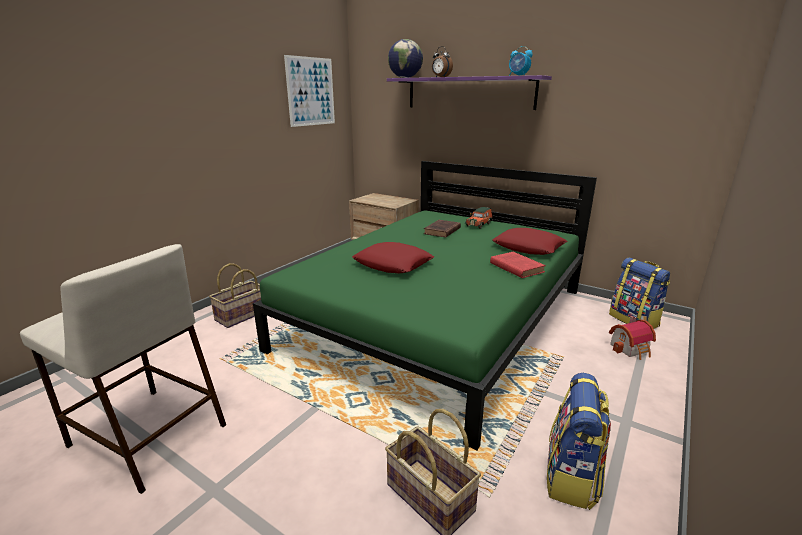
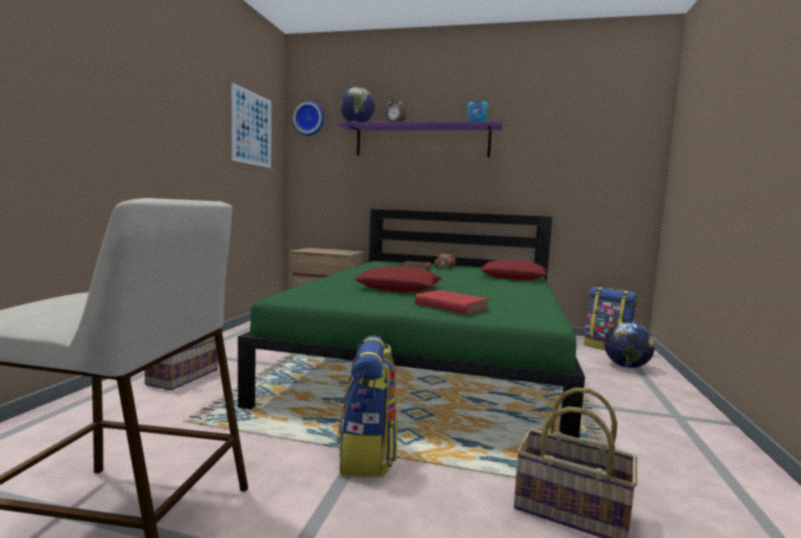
camera: 20 degrees left, 15 degrees down
red book [490,252,546,278] -> red book moved to [415,290,489,315]
backpack [547,373,611,510] -> backpack moved to [337,335,398,477]
toy house [609,316,656,360] -> globe [604,322,655,368]
none -> wall clock [293,101,324,136]

